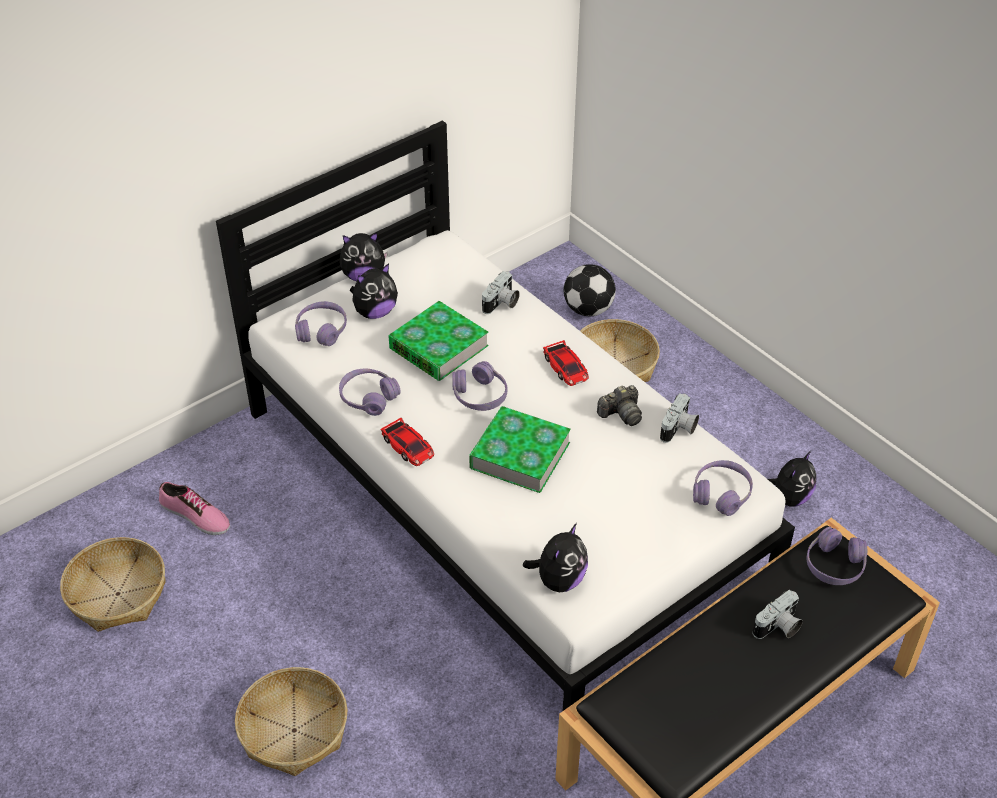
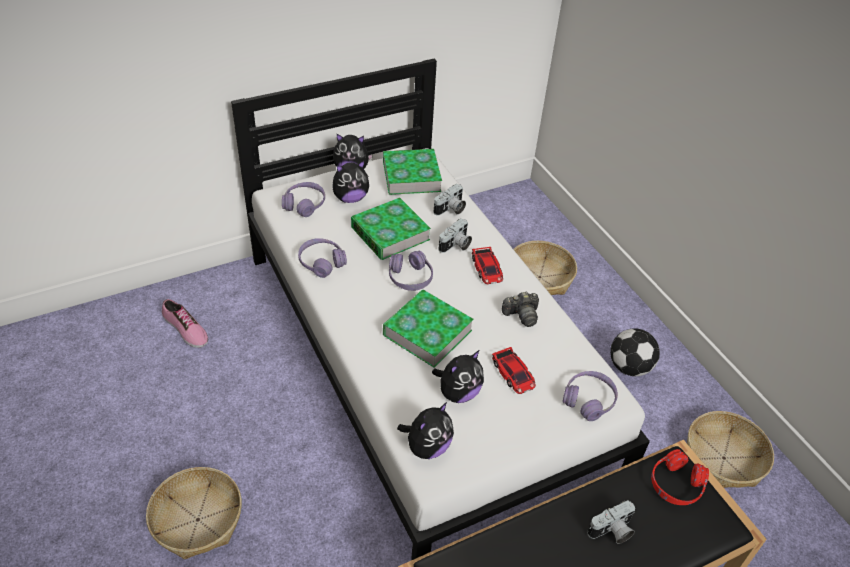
camera: 10 degrees right, 0 degrees up
basket [60,537,166,632] -> basket moved to [687,411,774,488]
toy car [380,418,434,466] -> toy car moved to [492,347,536,394]
football [564,264,616,316] -> football moved to [610,328,660,376]
camera [660,393,699,443] -> camera moved to [438,218,472,253]
plush toy [768,451,816,507] -> plush toy moved to [432,350,484,403]
purple headphones [807,527,867,585] -> red headphones [651,449,709,505]
none -> book [383,149,442,195]

